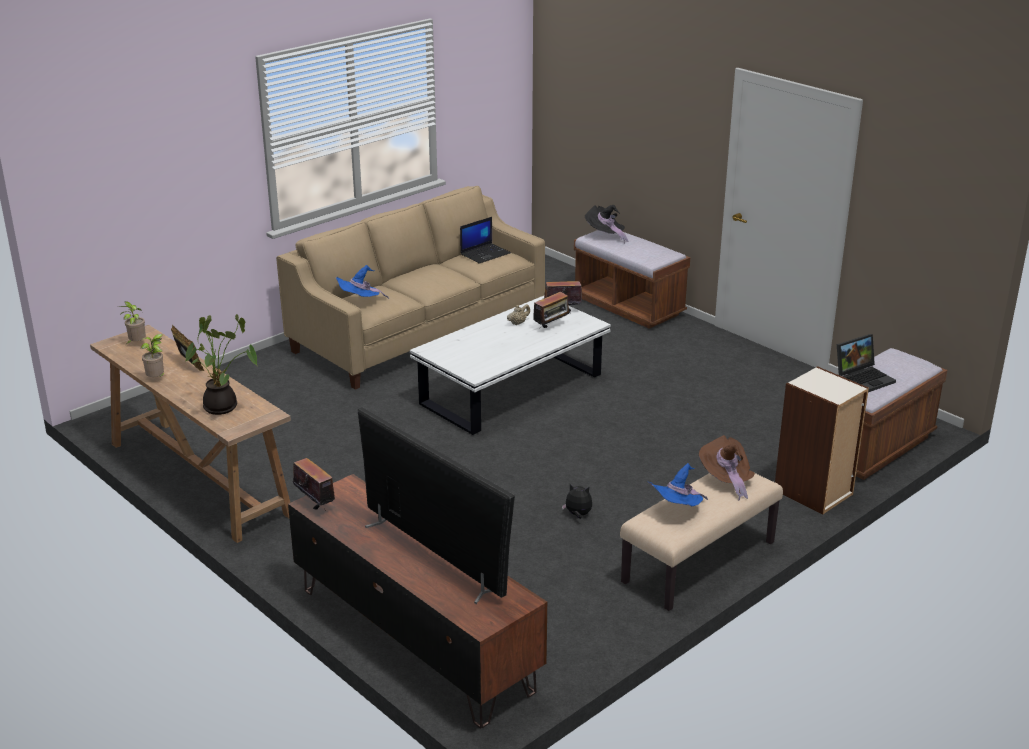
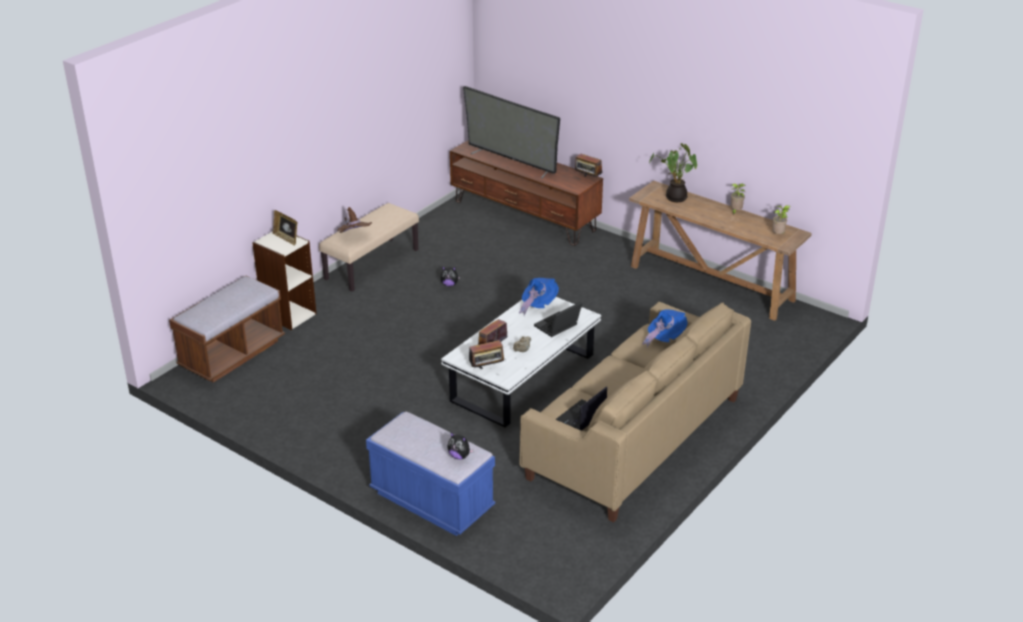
camera: 170 degrees right, 5 degrees up
picture frame [171,325,204,371] -> picture frame moved to [273,210,297,246]
brown bench [574,230,690,329] -> blue bench [366,412,495,536]
black hat [585,205,629,244] -> plush toy [448,433,474,459]
blue hat [648,463,708,506] -> blue hat moved to [519,278,559,316]
laptop [837,334,896,392] -> laptop moved to [534,302,582,337]

